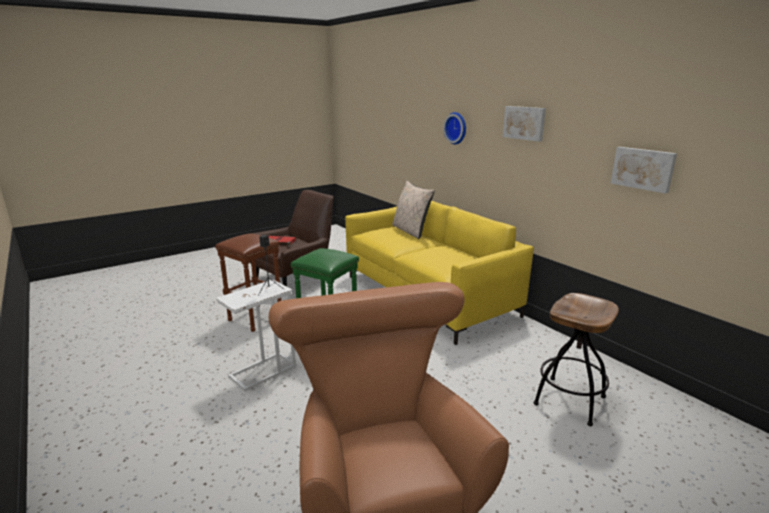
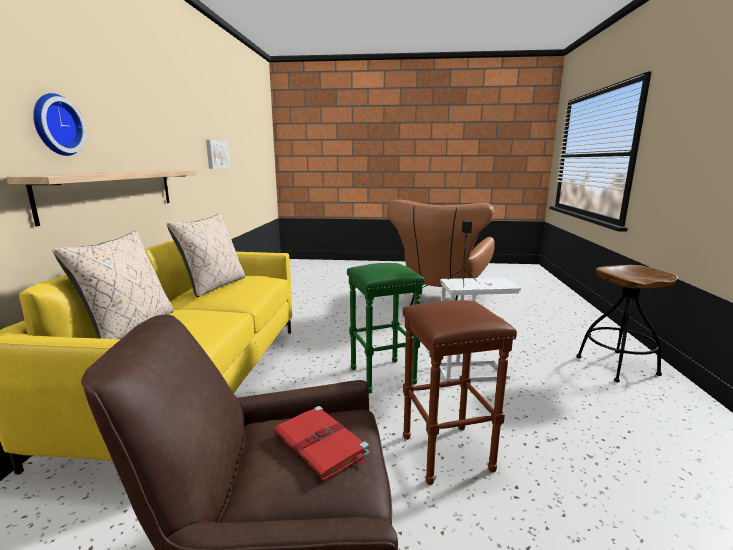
camera: 140 degrees left, 5 degrees down
picture [503,106,546,142] -> none
brown stool [534,293,619,426] -> brown stool moved to [577,265,678,382]
none -> shelf [6,170,197,226]
none -> beige pillow [167,213,245,297]

